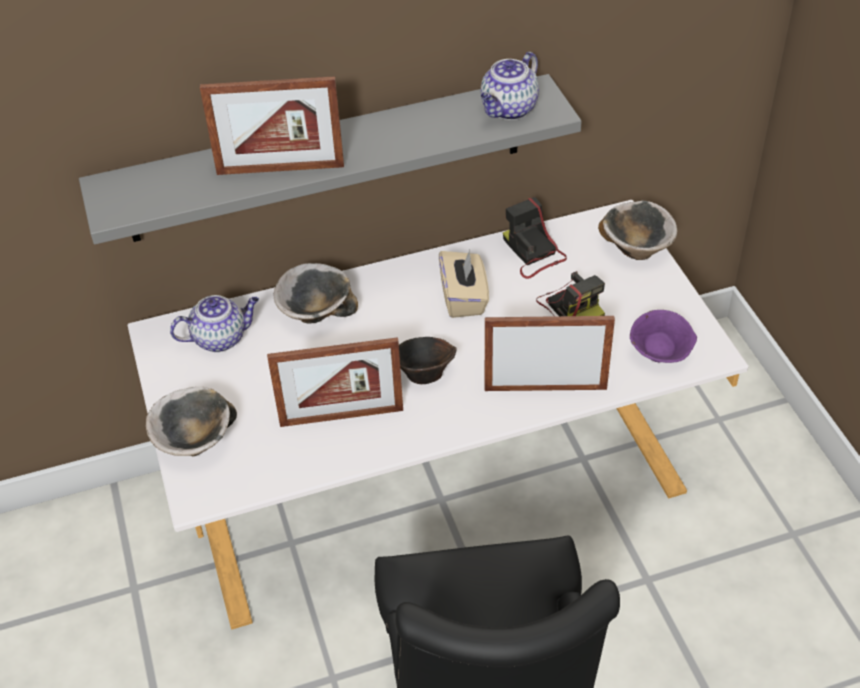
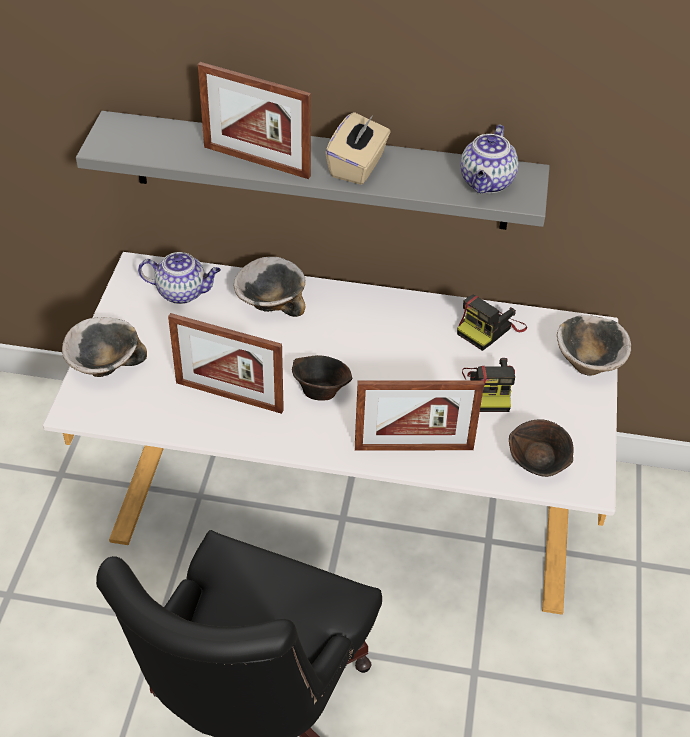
camera: 25 degrees right, 0 degrees up
beige tissue box [439,250,489,318] -> beige tissue box moved to [325,112,391,185]
teapot [481,52,539,120] -> teapot turned 45 degrees counterclockwise [461,124,519,193]
picture frame [485,316,615,391] -> picture frame turned 150 degrees clockwise [355,380,484,451]
camera [503,197,567,279] -> camera turned 135 degrees counterclockwise [457,295,527,351]
purple bowl [630,310,697,363] -> brown bowl [509,419,574,477]

